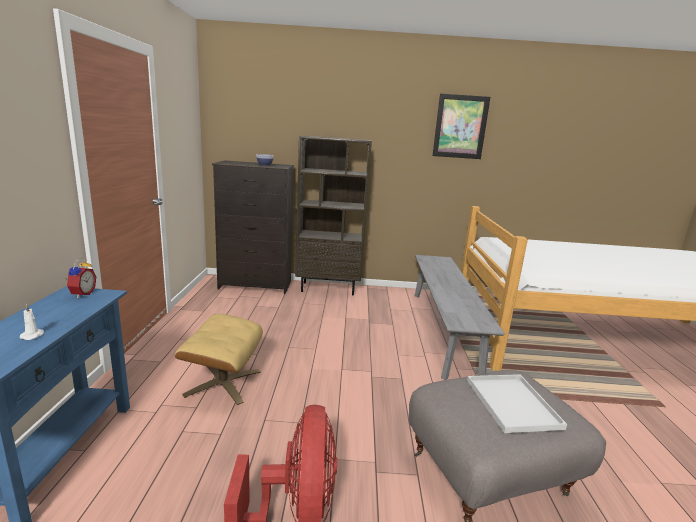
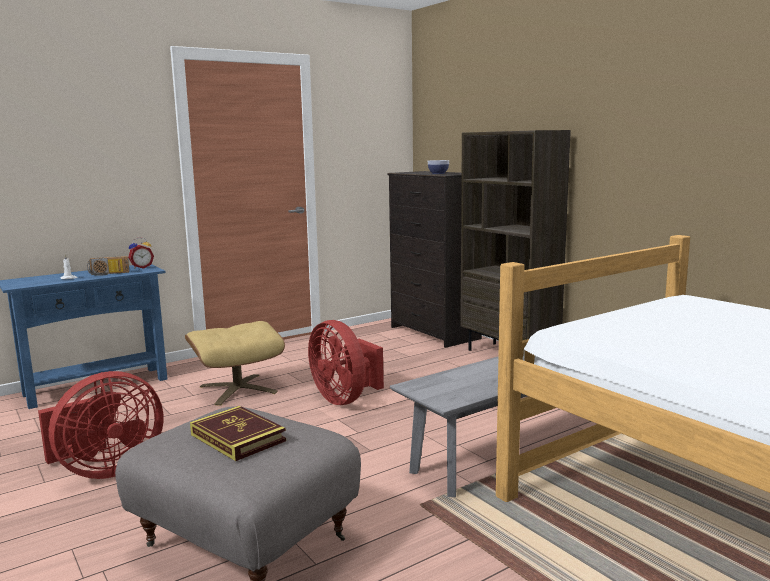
camera: 55 degrees right, 5 degrees down
picture [432,94,490,159] -> none
white tray [467,374,567,433] -> book [190,406,286,461]
none -> radio [87,256,130,276]
none -> red fan [308,320,384,405]

